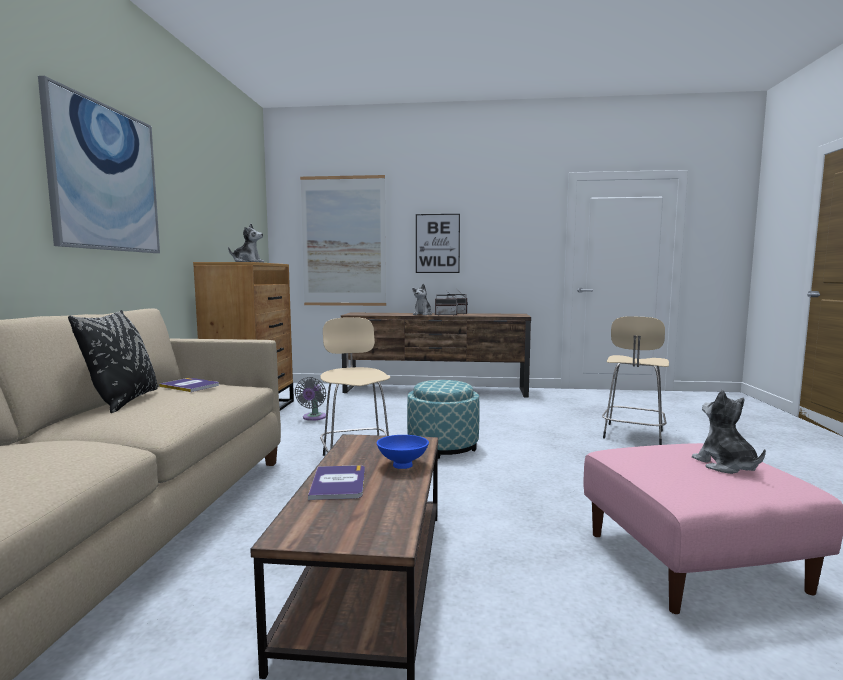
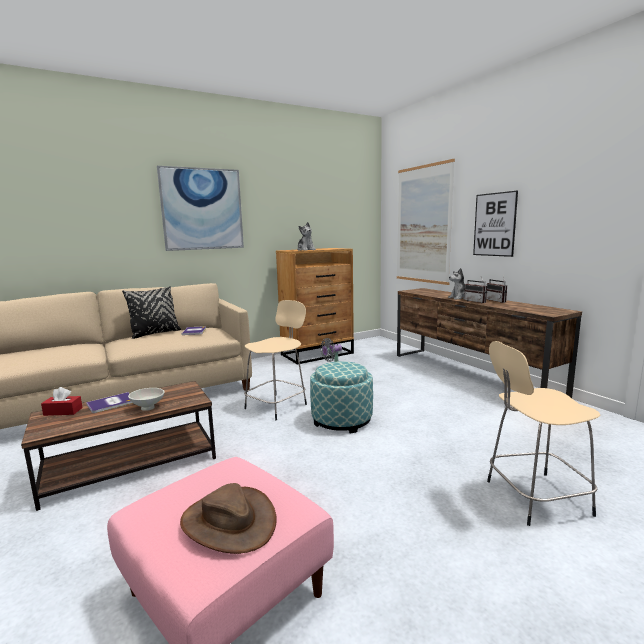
camera: 55 degrees right, 5 degrees up
blue bowl [377,435,429,469] -> white bowl [128,388,165,411]
plush toy [692,390,766,474] -> brown hat [180,483,277,554]
none -> red tissue box [41,387,83,416]

